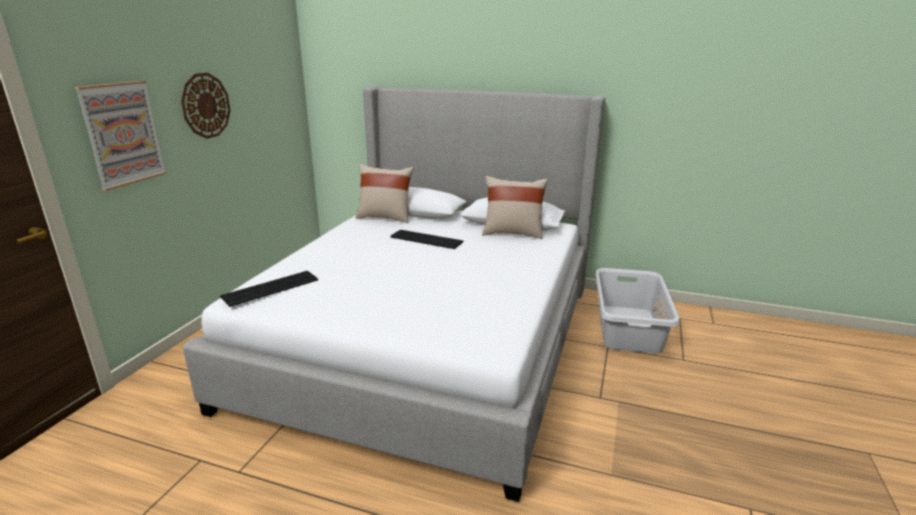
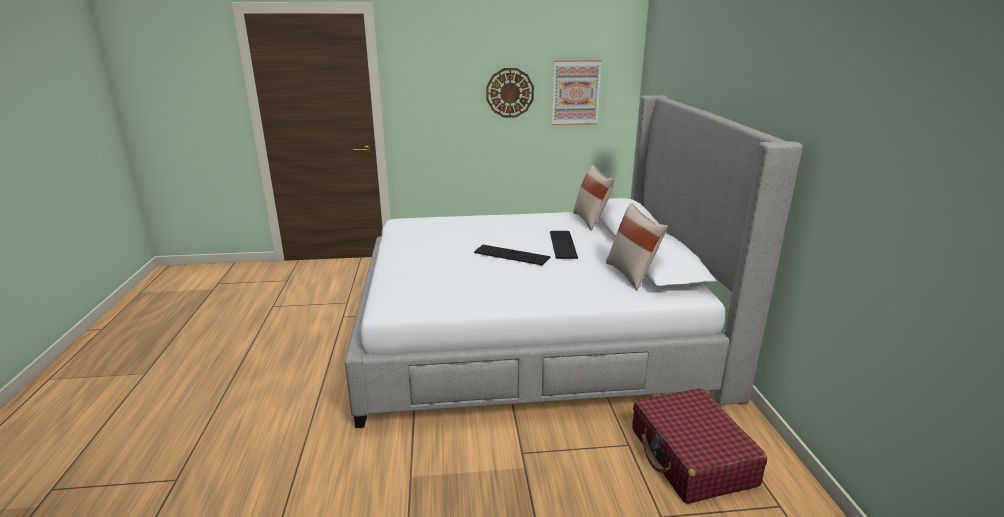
camera: 65 degrees right, 0 degrees up
picture [75,81,166,191] -> picture moved to [552,60,602,125]
keyboard [220,271,318,307] -> keyboard moved to [474,245,551,265]
grey laundry basket [595,268,680,353] -> red suitcase [632,388,767,504]

